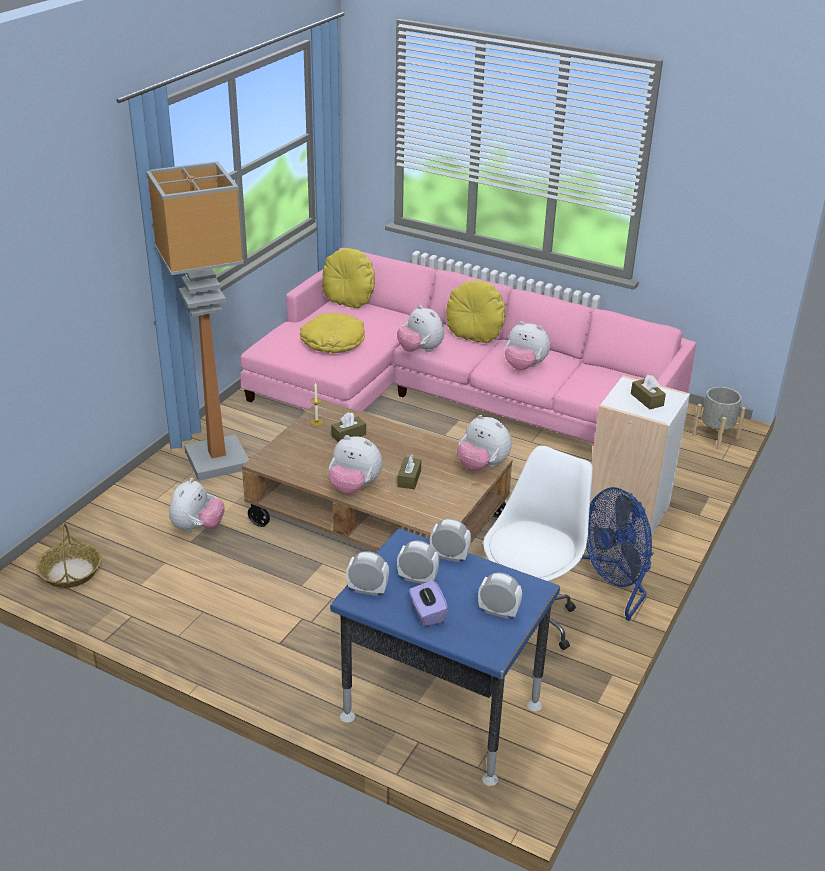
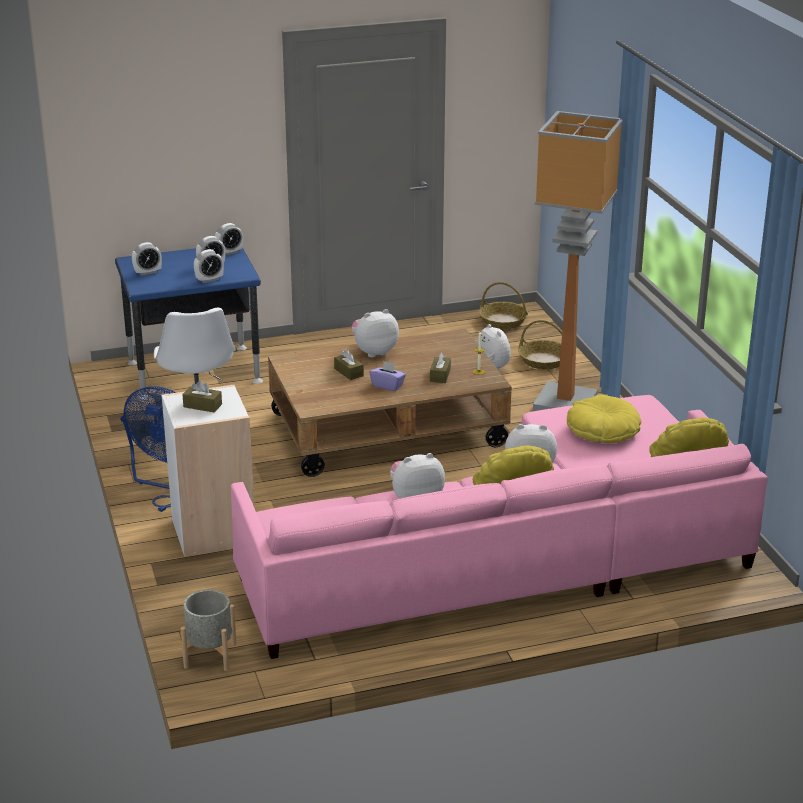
camera: 135 degrees right, 5 degrees down
purple tissue box [409,580,448,627] -> purple tissue box moved to [370,361,406,391]
plush toy [457,414,512,471] -> none
none -> basket [518,320,562,369]

